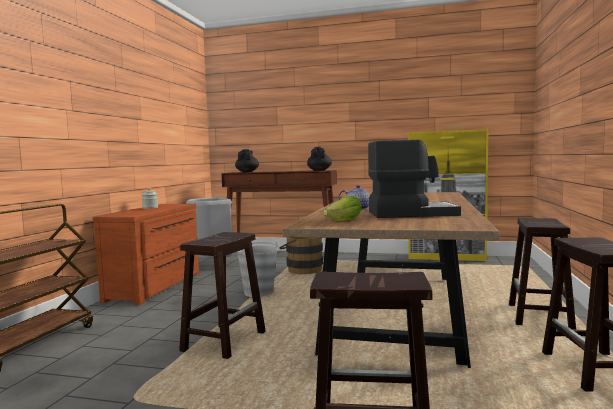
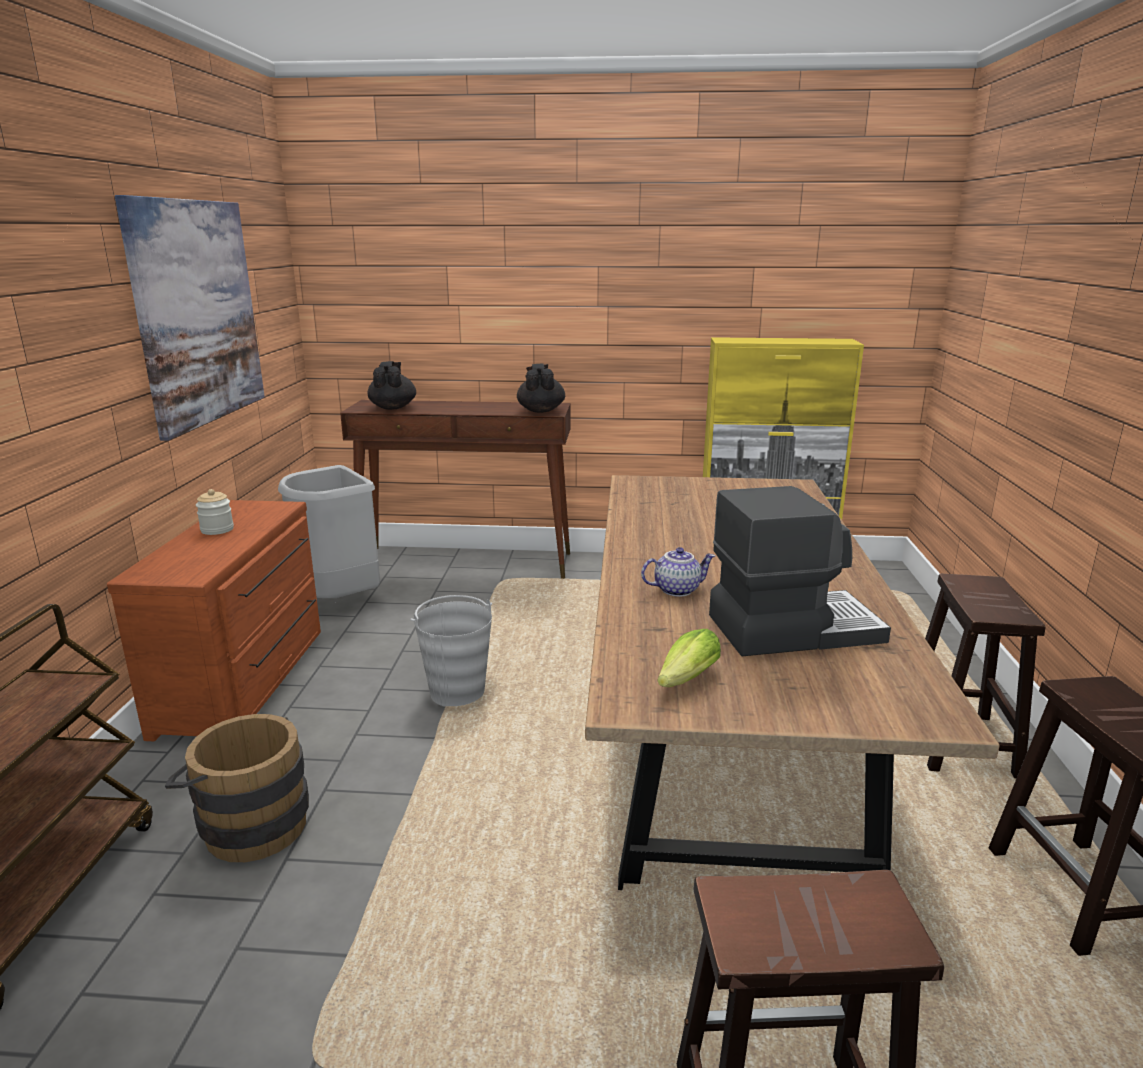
camera: 10 degrees left, 15 degrees up
brown stool [179,232,266,359] -> none
brown bucket [279,237,323,274] -> brown bucket moved to [165,714,309,862]
none -> picture [115,195,265,441]

